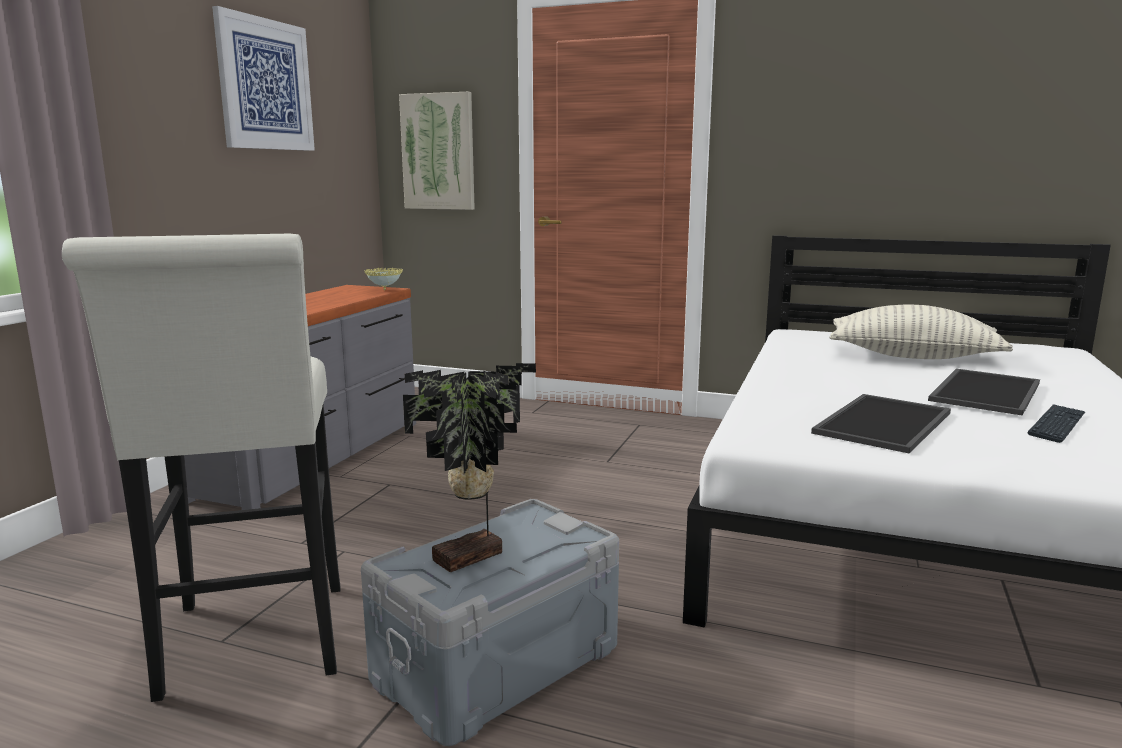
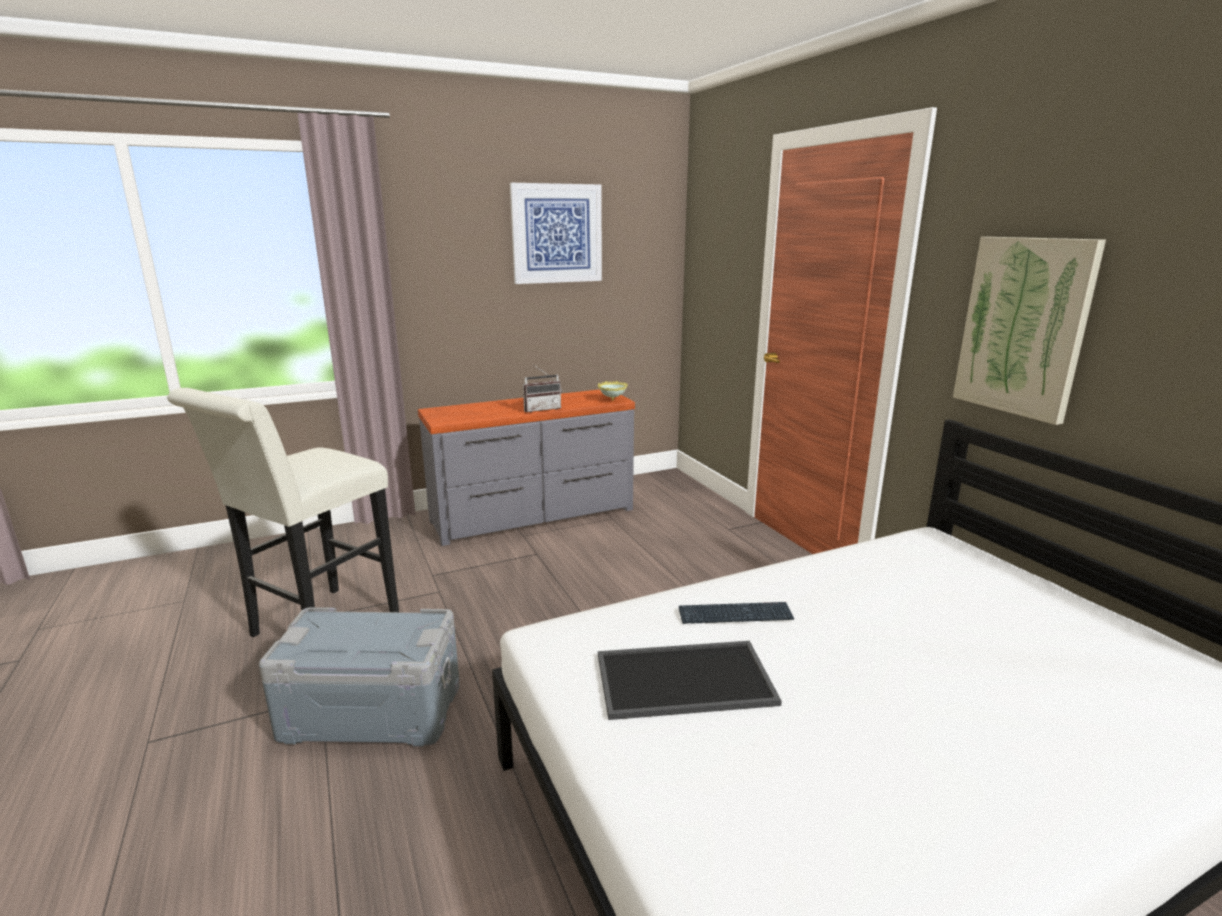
camera: 45 degrees right, 5 degrees up
picture [399,92,475,210] -> picture moved to [953,237,1106,425]
potted plant [403,363,536,572] -> none
pillow [829,305,1013,359] -> none
tray [928,369,1040,416] -> none
keyboard [1027,404,1085,443] -> keyboard moved to [679,602,794,624]
none -> radio [523,366,562,412]

